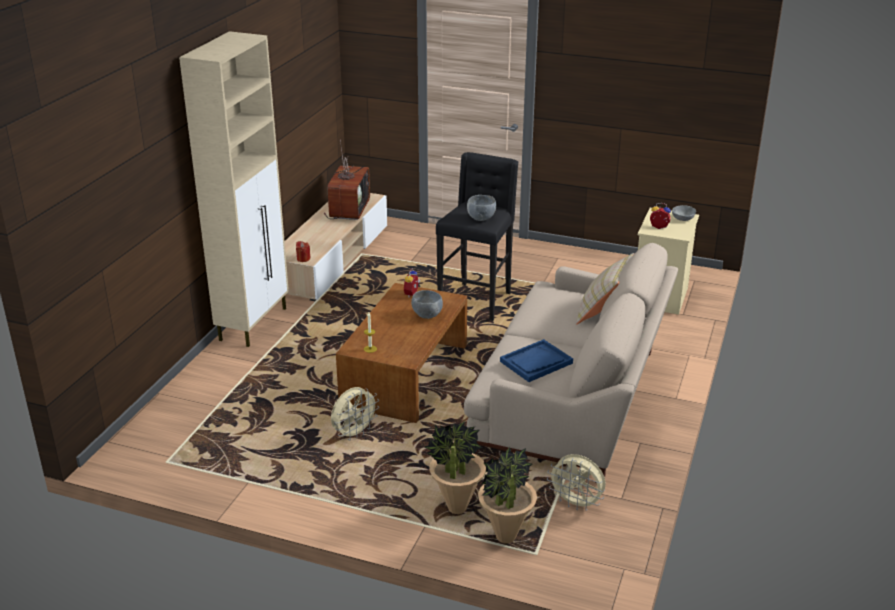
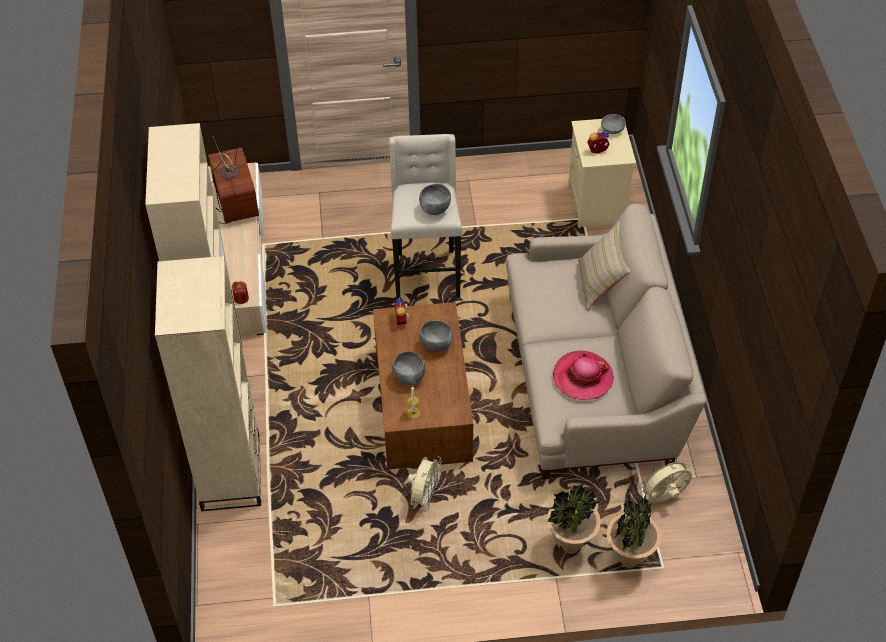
camera: 25 degrees left, 20 degrees up
black stool [436,152,519,321] -> beige stool [389,134,462,299]
blue tray [500,339,573,382] -> hat [553,350,614,400]
beige fan [547,454,606,511] -> beige fan turned 150 degrees clockwise [639,458,692,504]
none -> beige bookcase [155,256,261,511]
none -> grey bowl [392,351,425,385]

